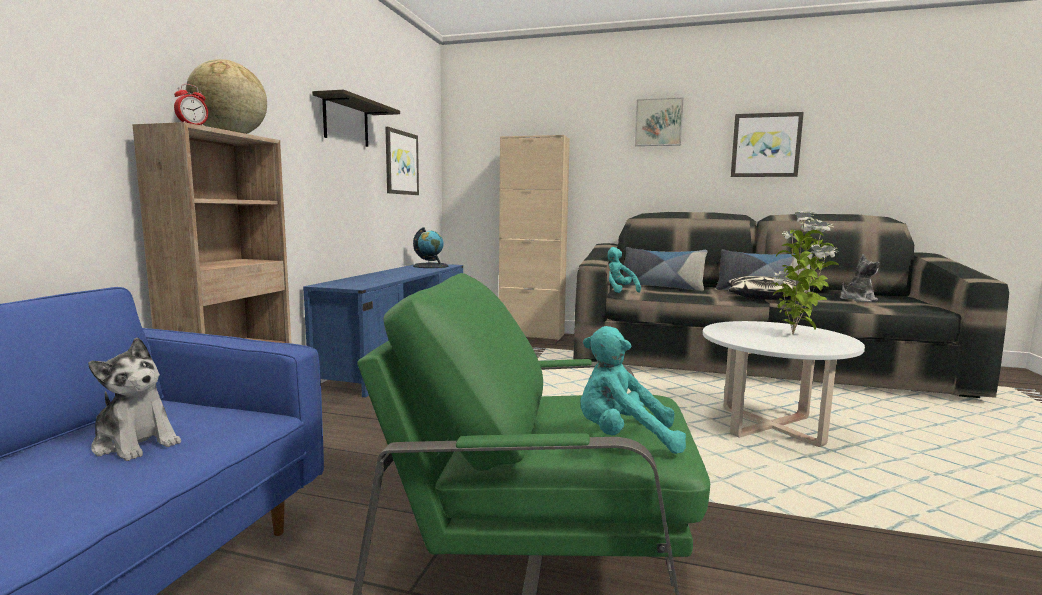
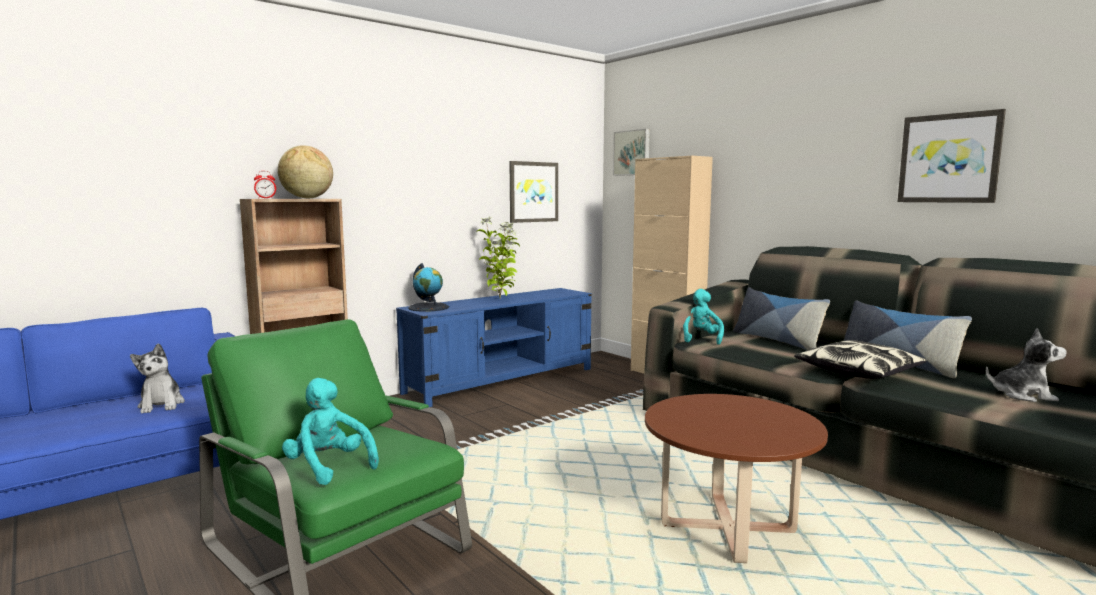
camera: 35 degrees right, 0 degrees up
shelf [312,90,400,147] -> none
globe [413,227,449,268] -> globe moved to [408,263,449,312]
picture [635,97,684,146] -> picture moved to [613,129,650,176]
white coffee table [703,321,865,447] -> brown coffee table [645,394,828,563]
potted plant [772,210,839,335] -> potted plant moved to [476,217,520,298]

